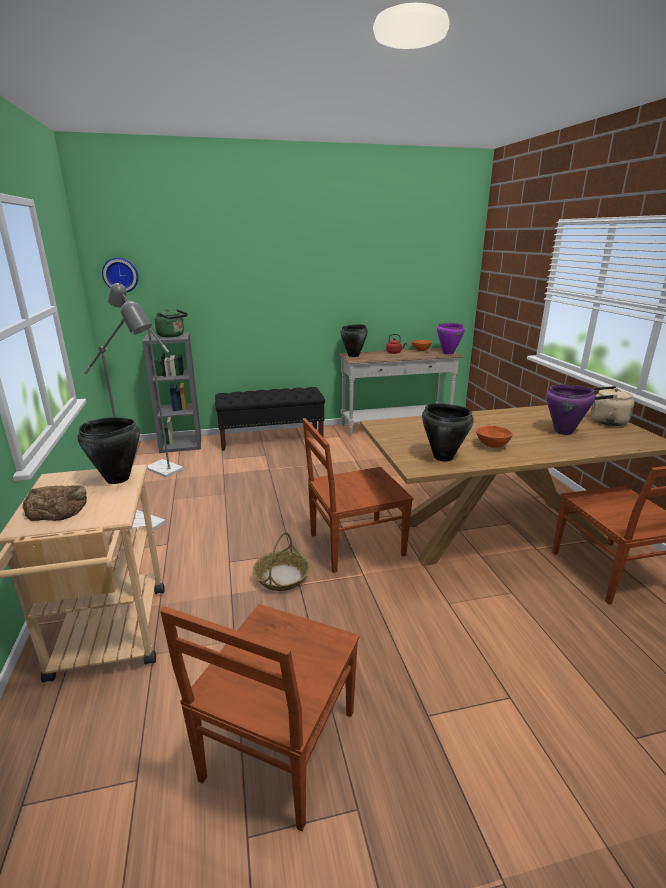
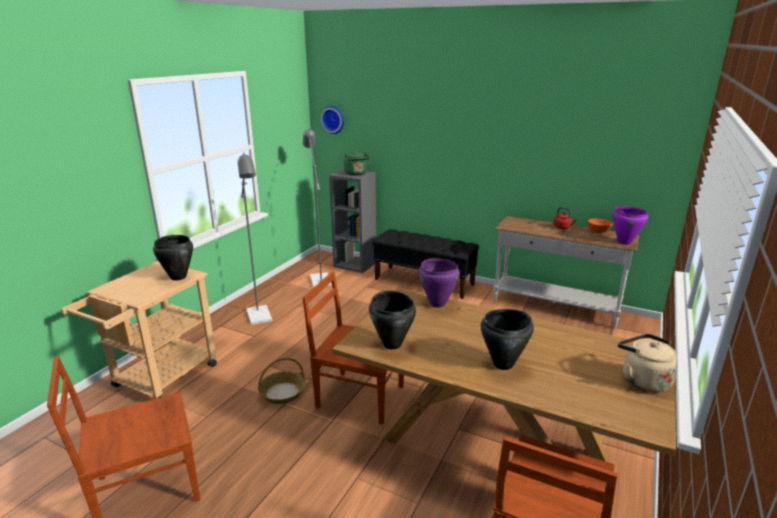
camera: 40 degrees right, 0 degrees up
bread [23,485,87,521] -> none
black cooking pot [340,324,368,357] -> black cooking pot moved to [481,309,534,370]
orange bowl [476,425,513,448] -> none
purple cooking pot [546,384,595,435] -> purple cooking pot moved to [419,258,460,308]

